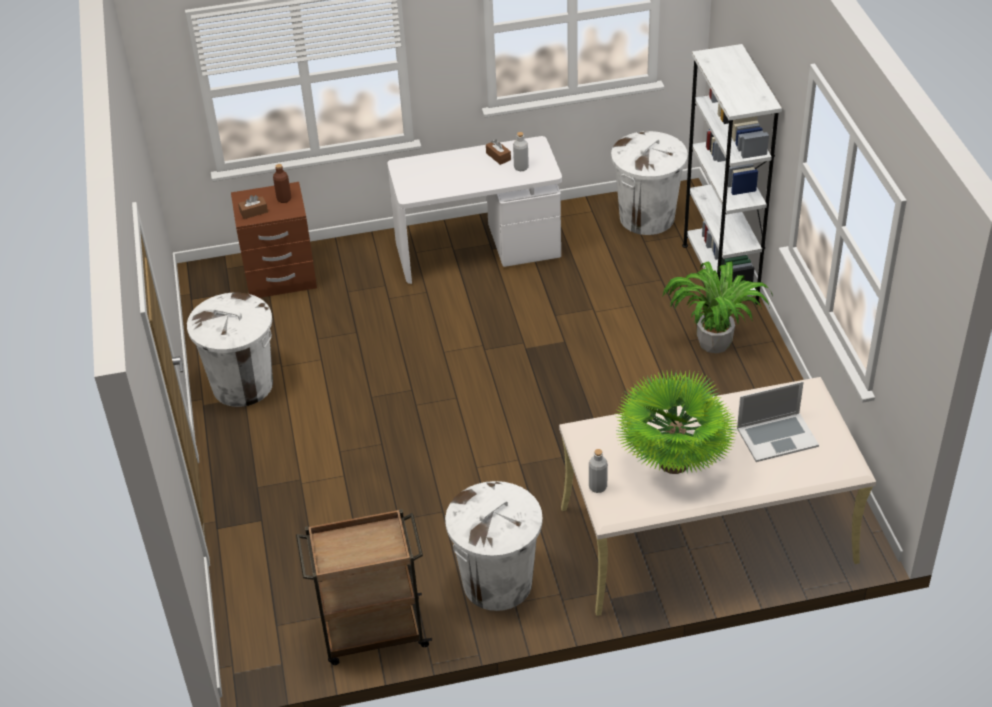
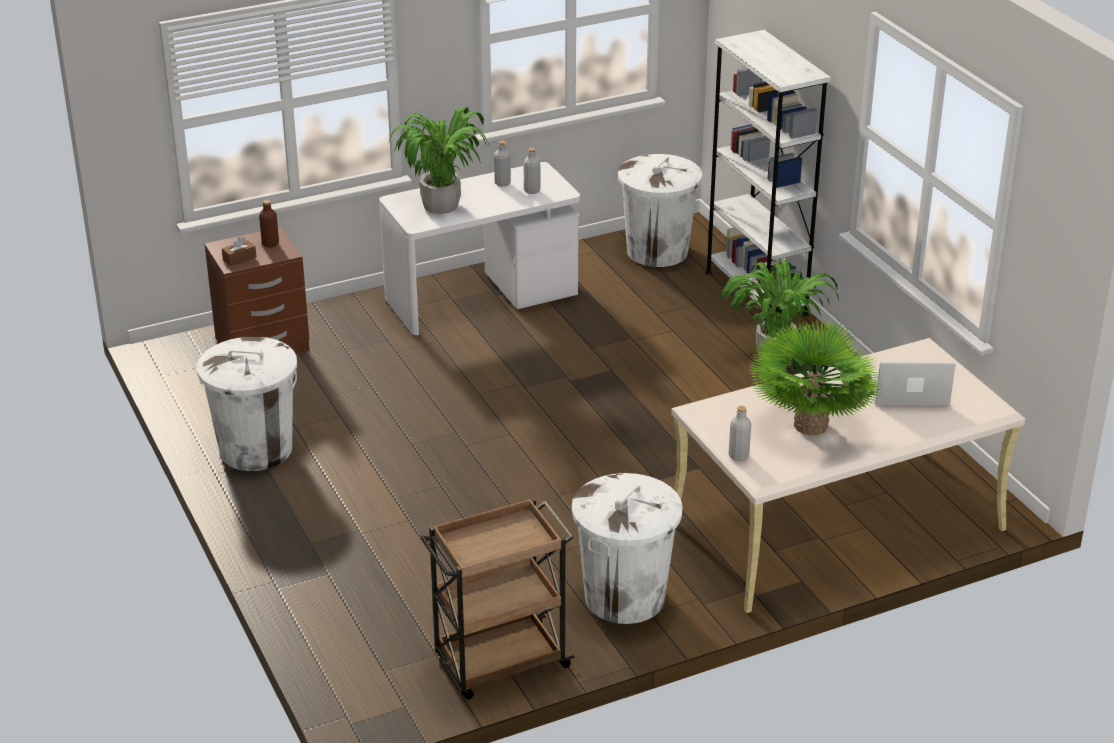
camera: 15 degrees left, 10 degrees down
brown tissue box [486,139,511,165] -> grey bottle [494,140,511,187]
laptop [737,381,819,462] -> laptop turned 150 degrees counterclockwise [869,362,956,406]
none -> potted plant [389,107,490,214]

